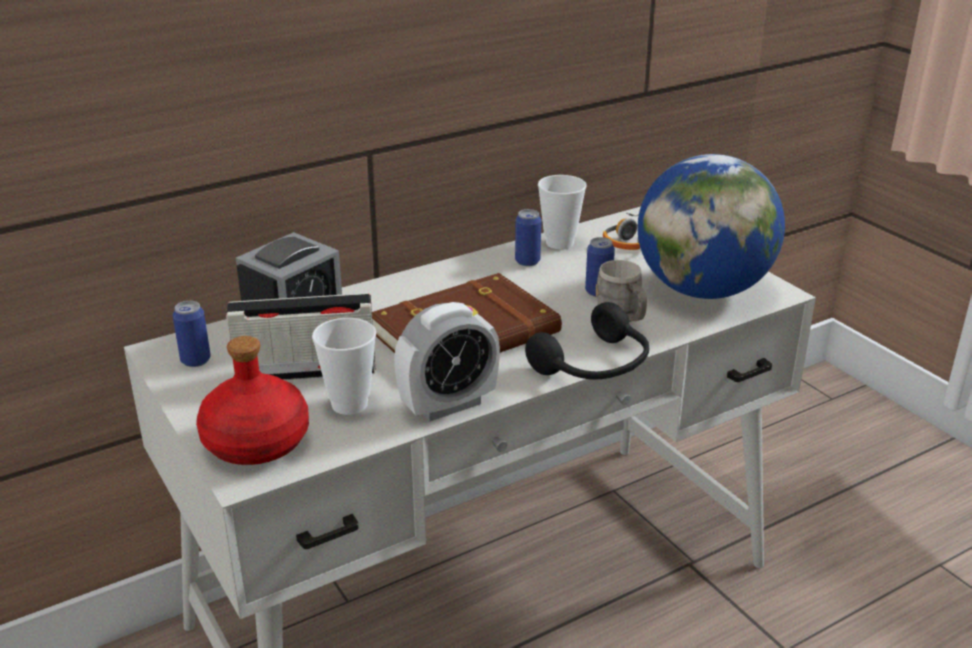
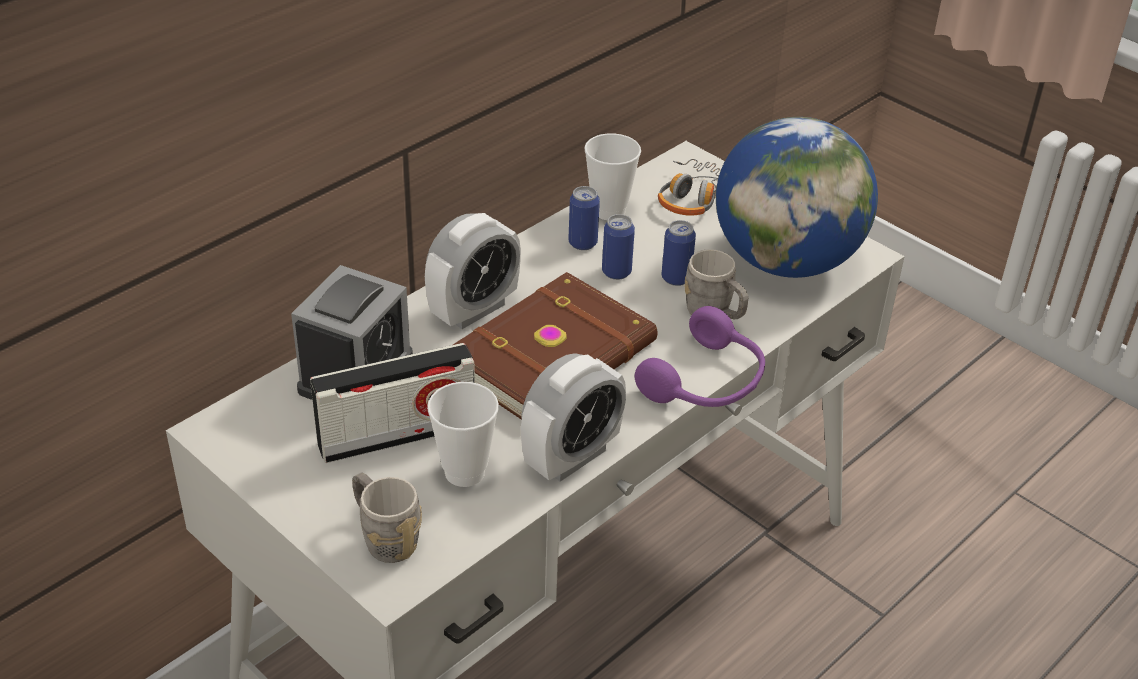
camera: 15 degrees left, 10 degrees up
can [173,301,211,367] -> can moved to [602,214,635,280]
red bottle [196,336,309,465] -> grey mug [352,472,422,563]
black headphones [525,302,649,380] -> purple headphones [635,306,765,407]
none -> alarm clock [425,213,521,329]

